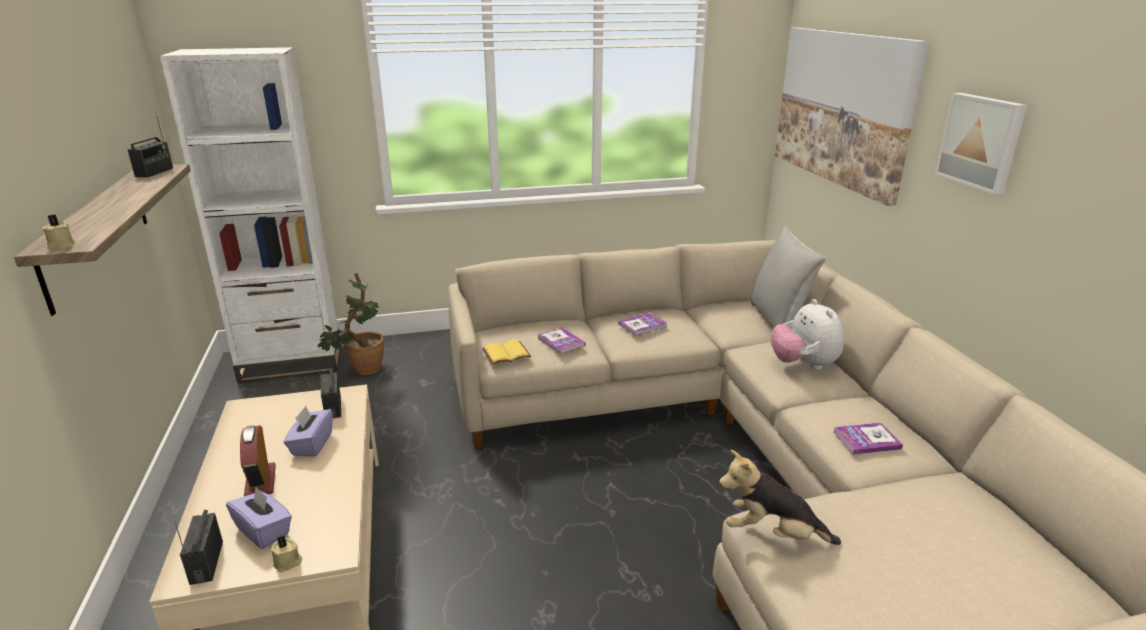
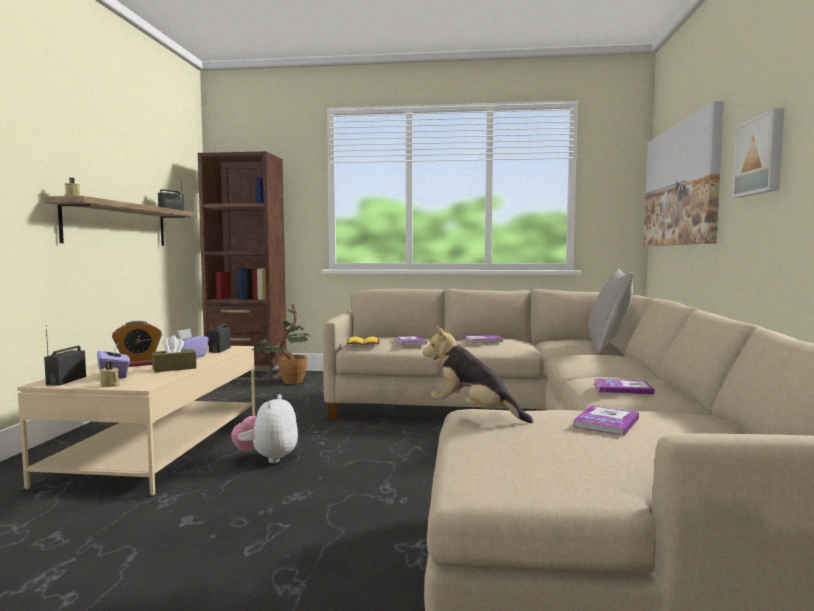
camera: 20 degrees right, 20 degrees down
white bookcase [160,47,341,384] -> brown bookcase [198,151,286,381]
alarm clock [240,425,276,496] -> alarm clock turned 120 degrees counterclockwise [112,321,162,367]
plush toy [771,299,844,370] -> plush toy moved to [231,394,298,463]
none -> brown tissue box [152,335,197,372]
none -> book [573,405,639,436]

